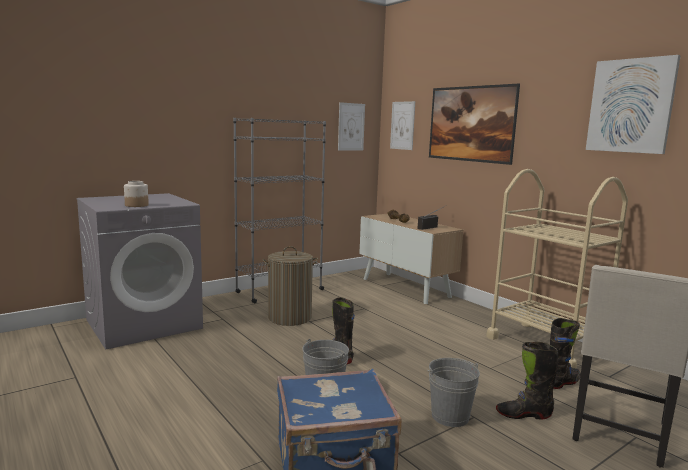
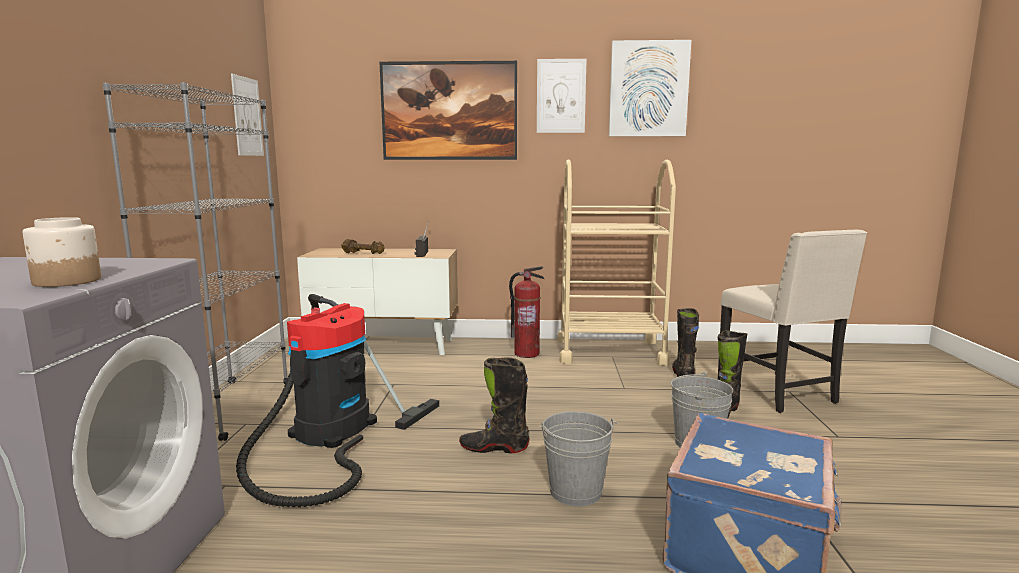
camera: 50 degrees left, 0 degrees up
laundry basket [263,246,318,326] -> vacuum cleaner [236,294,439,507]
picture [390,101,415,150] -> picture moved to [537,59,587,133]
none -> fire extinguisher [509,266,544,358]

